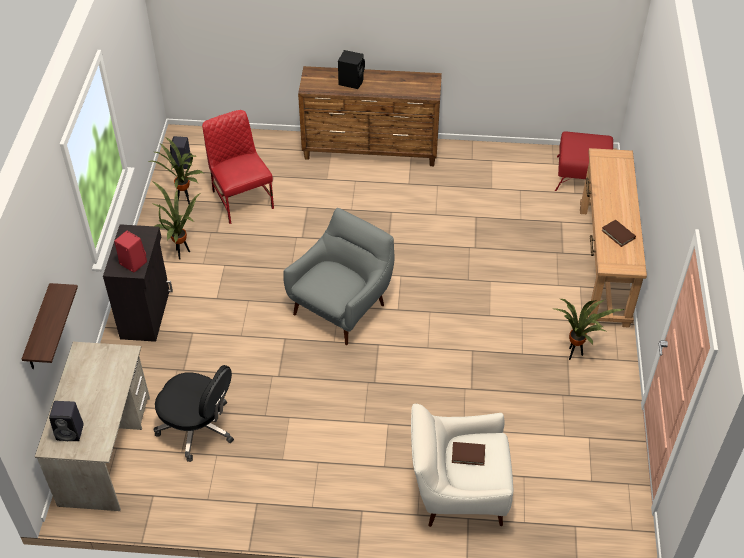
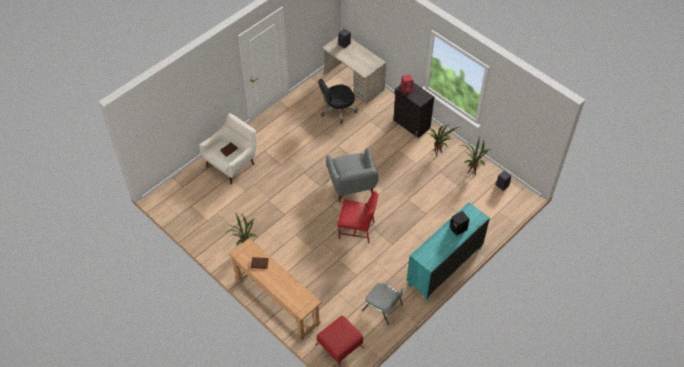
camera: 130 degrees right, 5 degrees up
shelf [22,283,78,369] -> none
red chair [202,110,274,224] -> red chair moved to [337,191,378,244]
brown dresser [298,66,442,166] -> turquoise dresser [407,202,490,300]
none -> grey chair [362,283,403,325]

